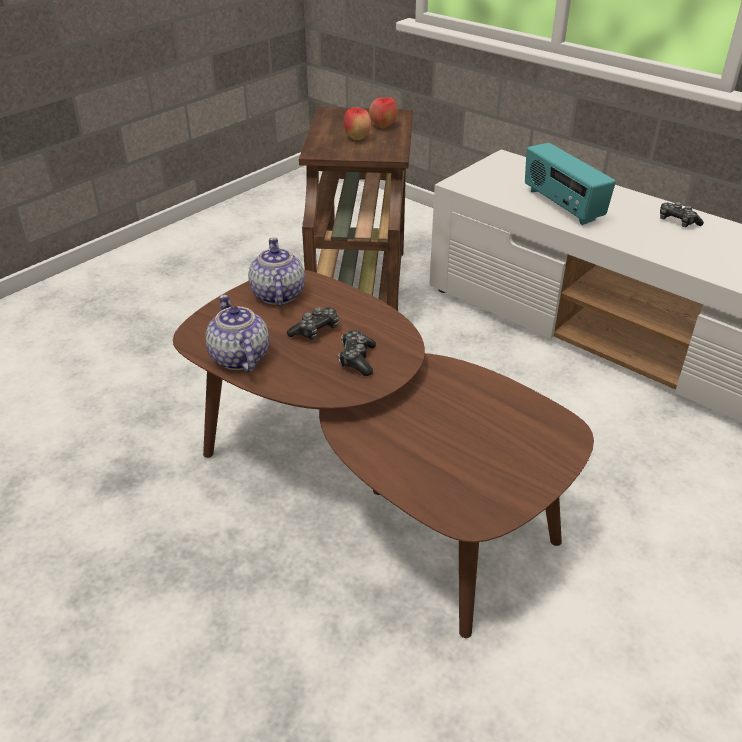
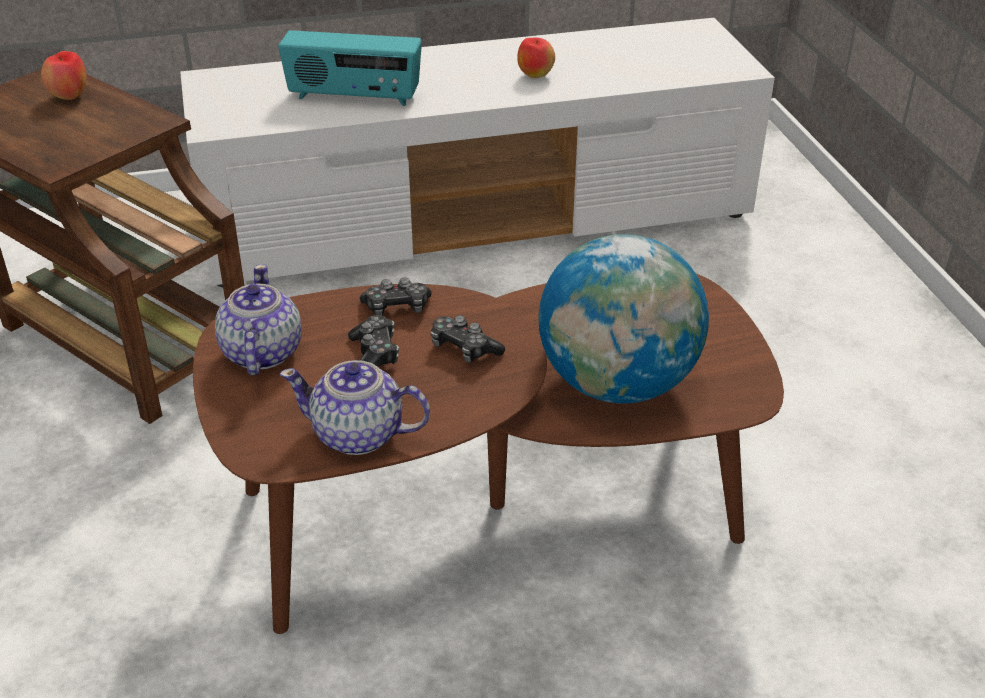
camera: 55 degrees left, 0 degrees up
teapot [248,237,305,306] -> teapot turned 60 degrees clockwise [215,264,302,376]
apple [344,107,371,140] -> apple moved to [517,38,555,78]
game controller [660,202,704,227] -> game controller moved to [360,277,432,316]
none -> globe [538,234,709,403]

